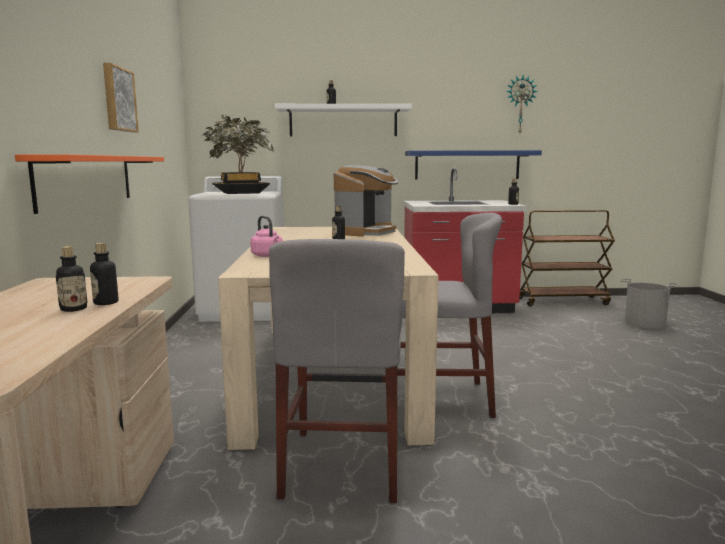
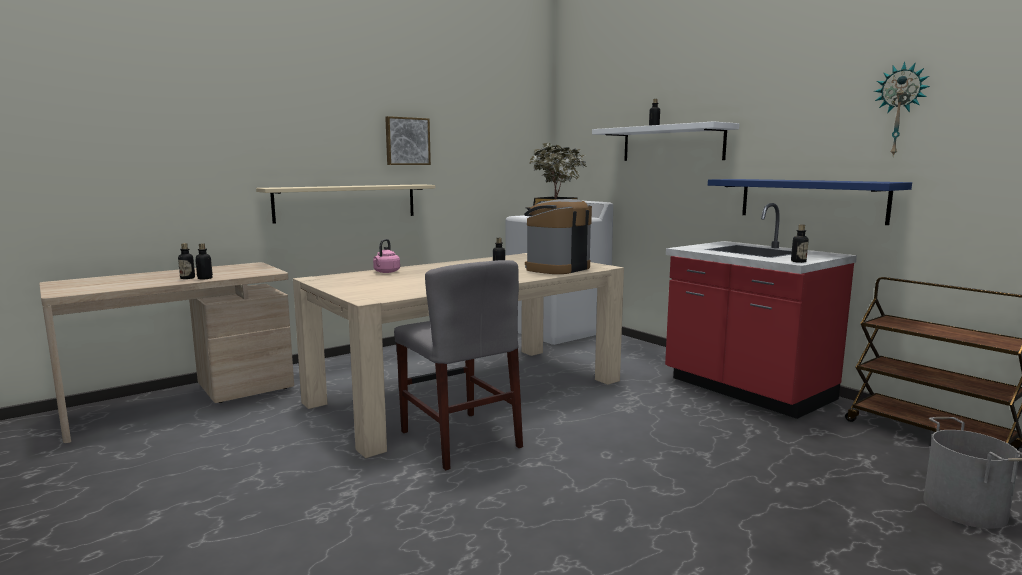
camera: 55 degrees right, 0 degrees up
orange shelf [15,154,164,214] -> beige shelf [256,184,436,224]
grey chair [269,239,405,503] -> none
coffee machine [334,165,399,237] -> coffee machine turned 135 degrees clockwise [524,199,592,274]

